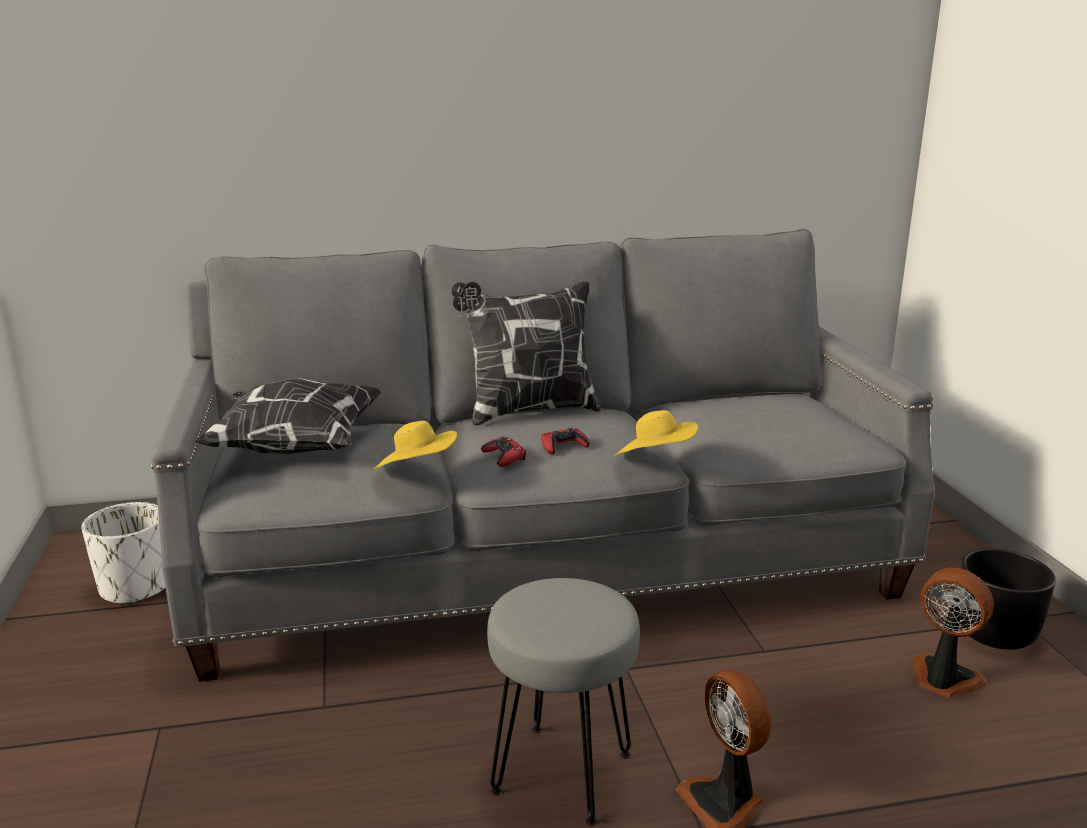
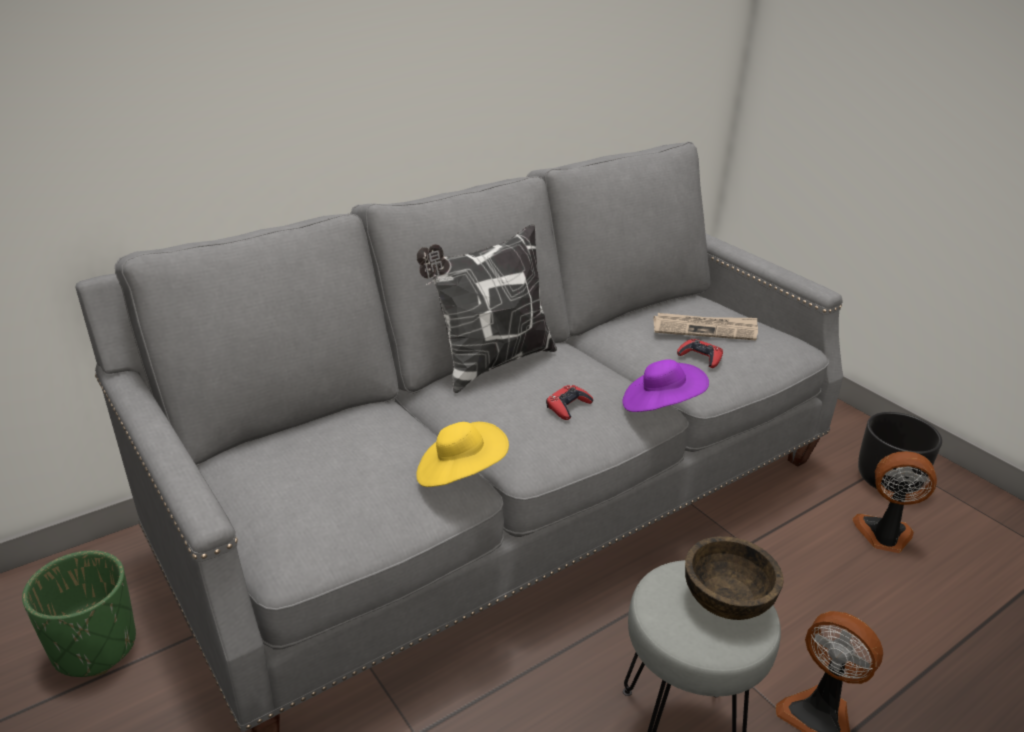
camera: 25 degrees left, 10 degrees up
white planter [81,502,165,605] -> green planter [22,550,136,677]
pillow [195,378,382,454] -> none
red game controller [481,437,526,467] -> red game controller moved to [677,339,723,368]
yellow hat [615,410,699,455] -> purple hat [622,359,709,412]
none -> newspaper [654,313,758,340]
none -> brown bowl [685,536,784,620]

